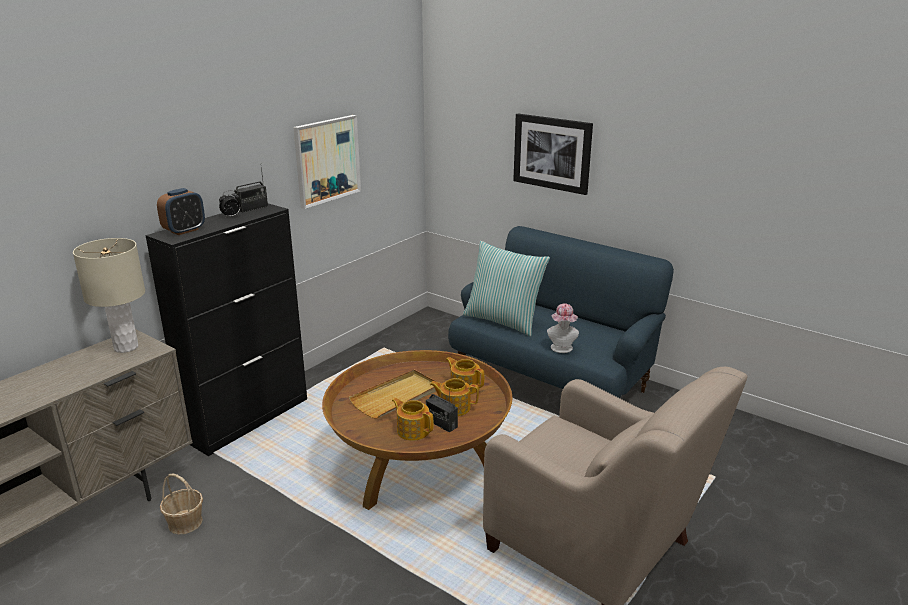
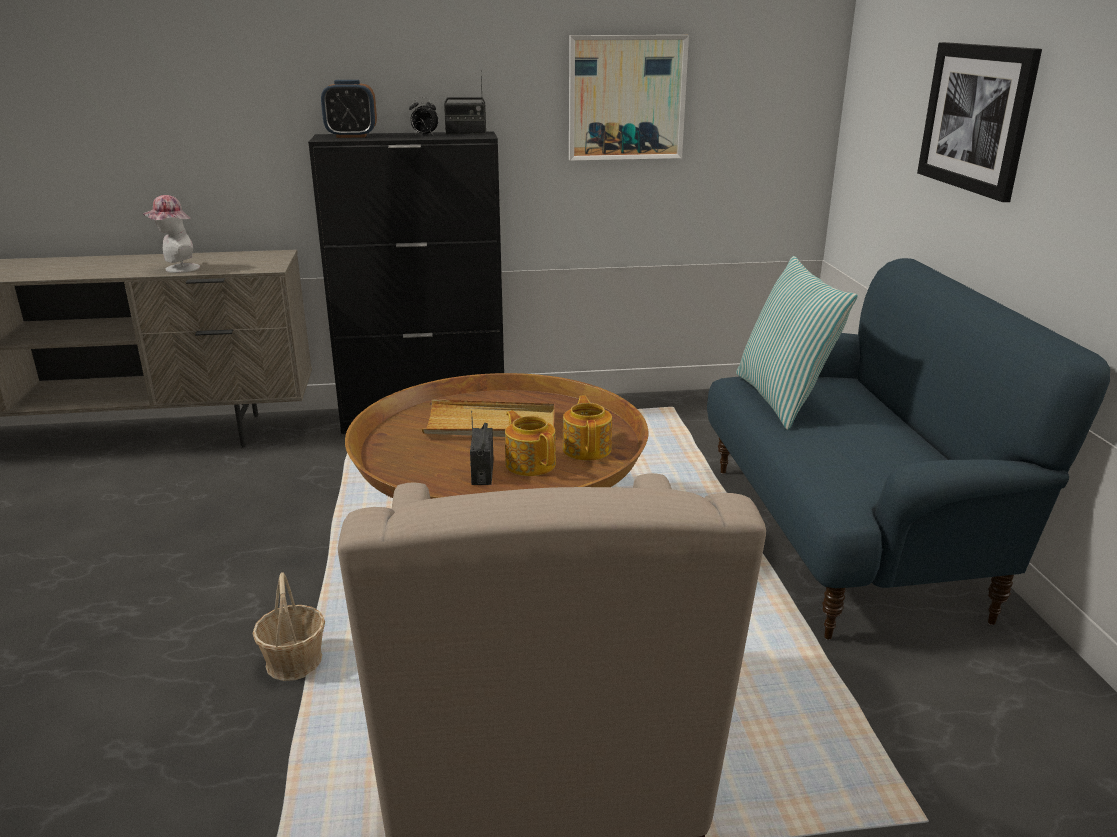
camera: 45 degrees right, 0 degrees up
beige table lamp [73,238,145,353] -> none
basket [160,474,203,535] -> basket moved to [253,572,325,681]
teapot [392,398,434,441] -> none
hat [547,303,579,353] -> hat moved to [143,195,200,273]

